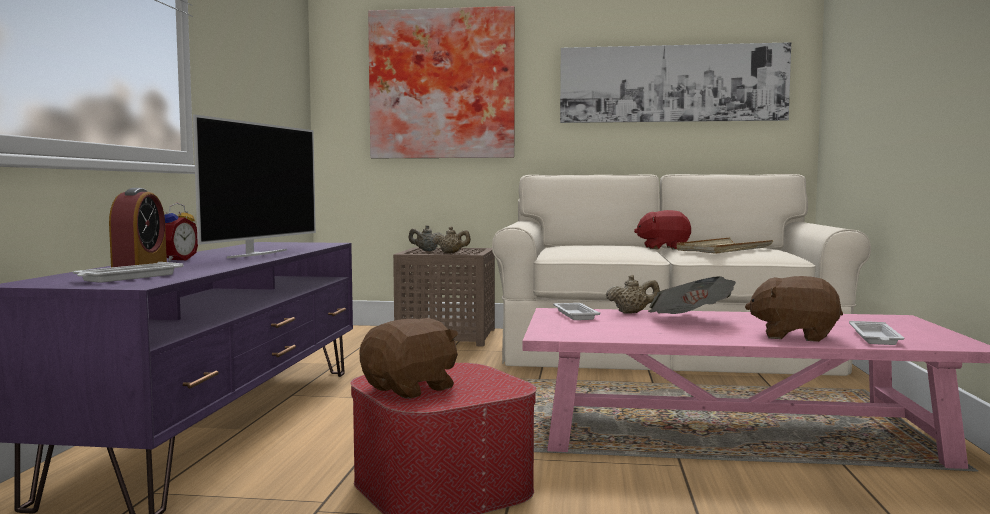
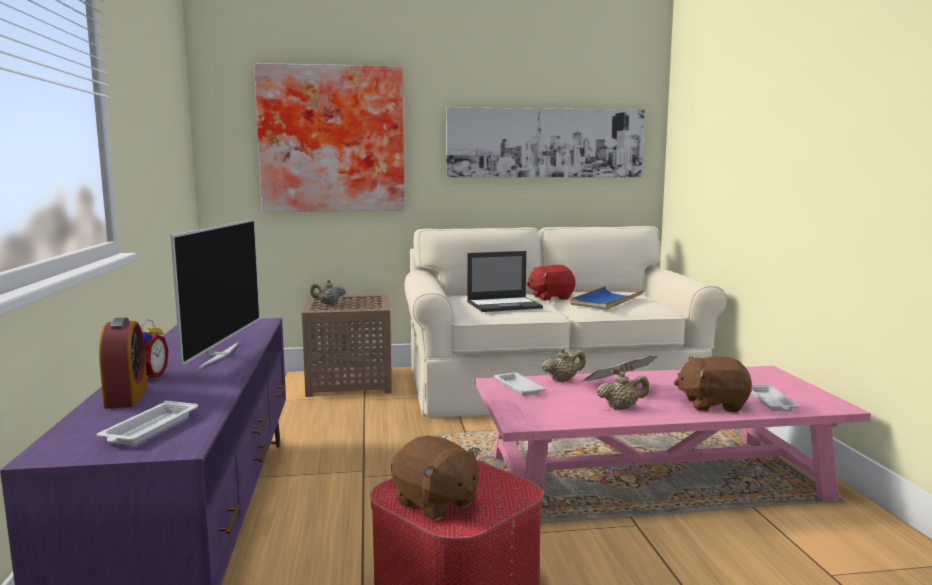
camera: 15 degrees left, 5 degrees up
brown plush toy [359,318,458,399] -> brown plush toy turned 105 degrees clockwise [391,435,480,520]
beige teapot [433,226,471,253] -> beige teapot moved to [597,371,649,410]
beige tray [677,237,774,254] -> blue tray [570,286,644,310]
none -> laptop [467,251,543,312]

